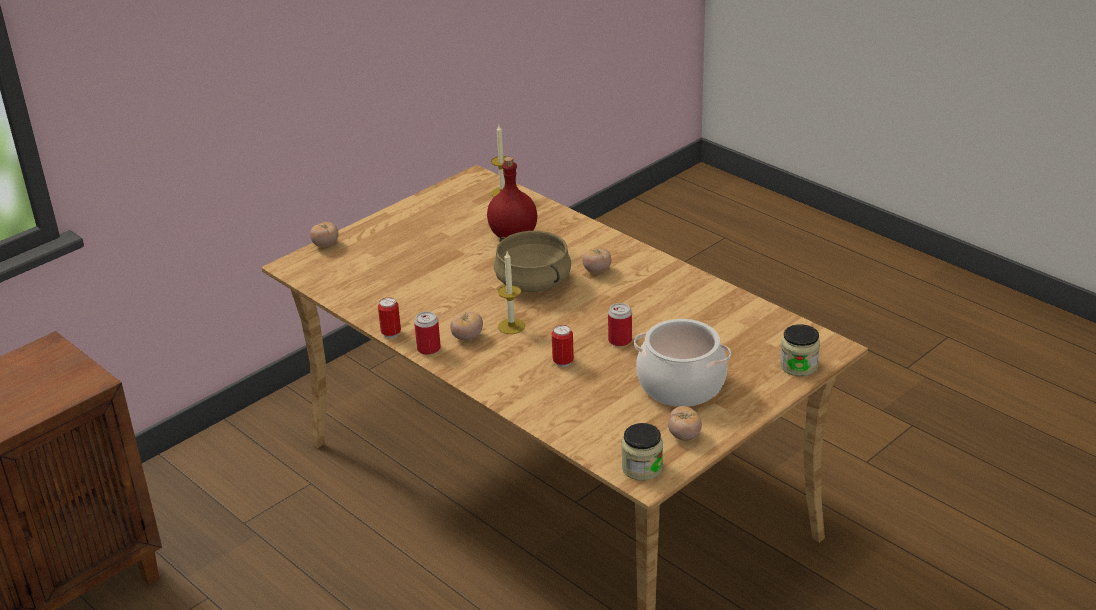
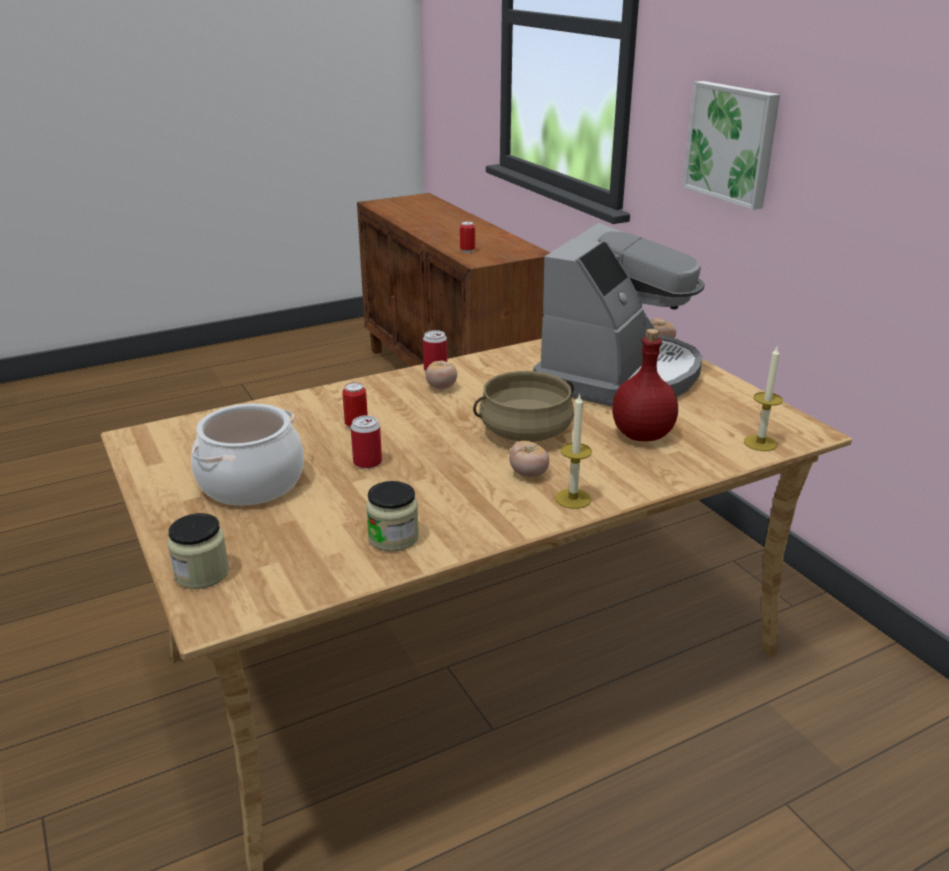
camera: 105 degrees right, 5 degrees down
can [378,297,401,338] -> can moved to [460,221,475,253]
candle [498,252,525,334] -> candle moved to [555,393,592,509]
jar [622,423,663,481] -> jar moved to [366,481,419,552]
tomato [668,406,702,441] -> none
none -> coffee machine [533,223,705,406]
none -> picture [683,81,780,210]

